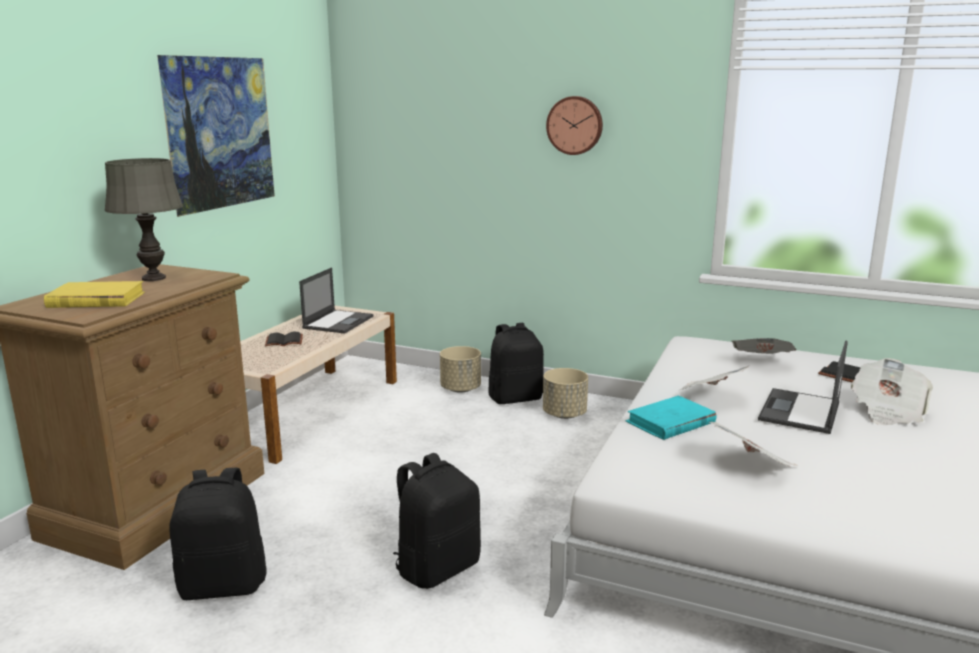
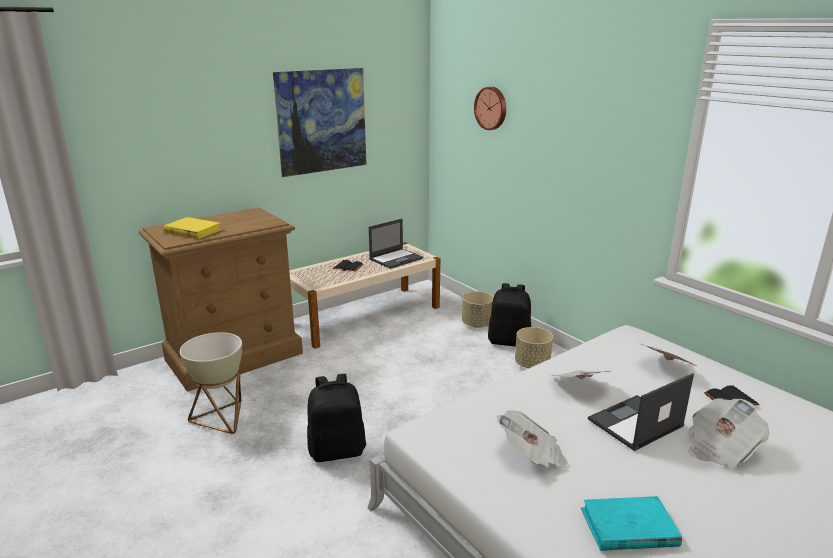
camera: 30 degrees right, 5 degrees up
grey table lamp [105,158,183,281] -> none
black backpack [169,468,267,600] -> planter [180,332,242,434]
wall clock [546,96,603,155] -> wall clock moved to [474,87,506,130]
turquoise book [626,396,717,440] -> turquoise book moved to [581,496,682,551]

